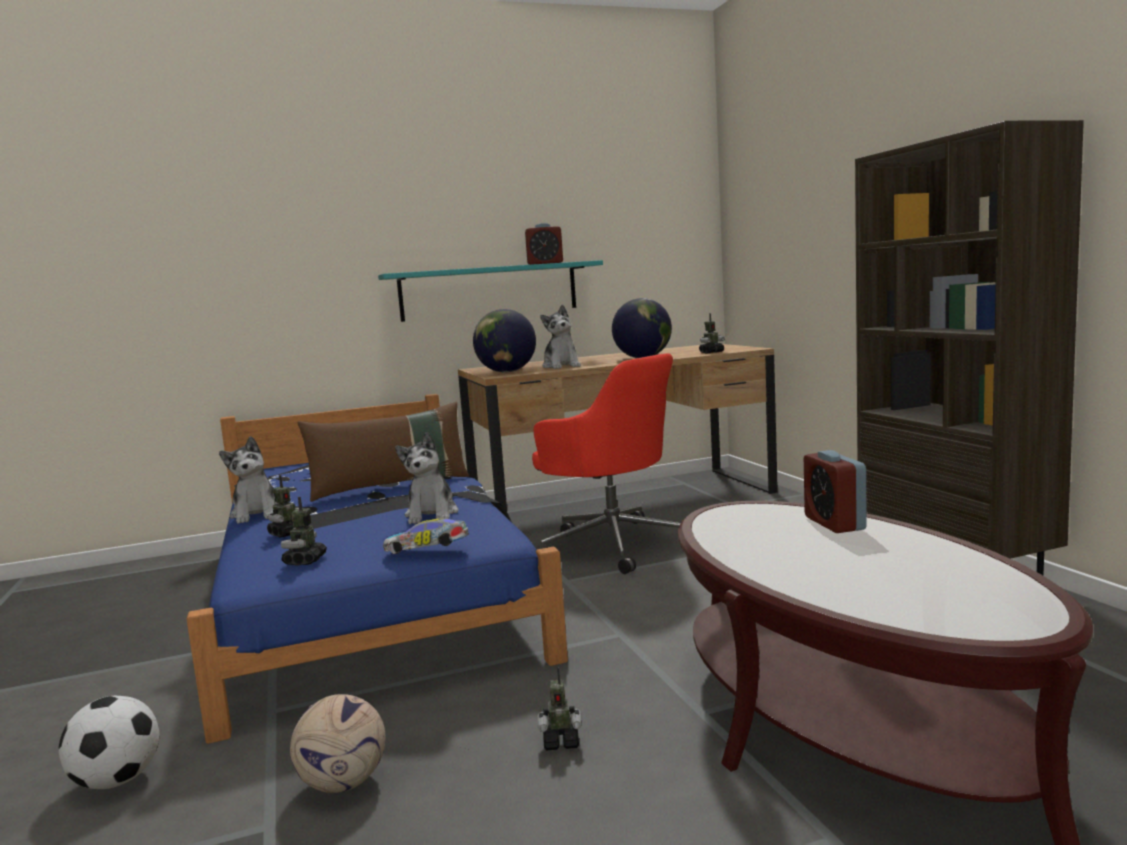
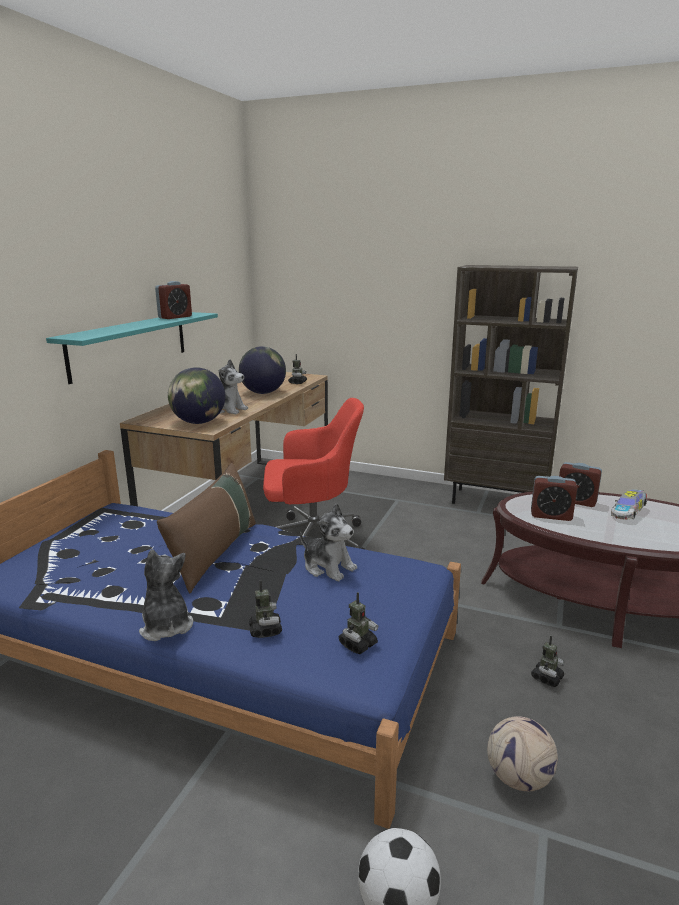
camera: 50 degrees left, 10 degrees up
plush toy [219,436,279,524] -> plush toy turned 135 degrees counterclockwise [139,549,193,641]
toy robot [281,497,327,566] -> toy robot turned 90 degrees counterclockwise [339,592,378,654]
toy car [383,519,469,554] -> toy car moved to [611,489,647,520]
none -> alarm clock [531,476,577,521]

